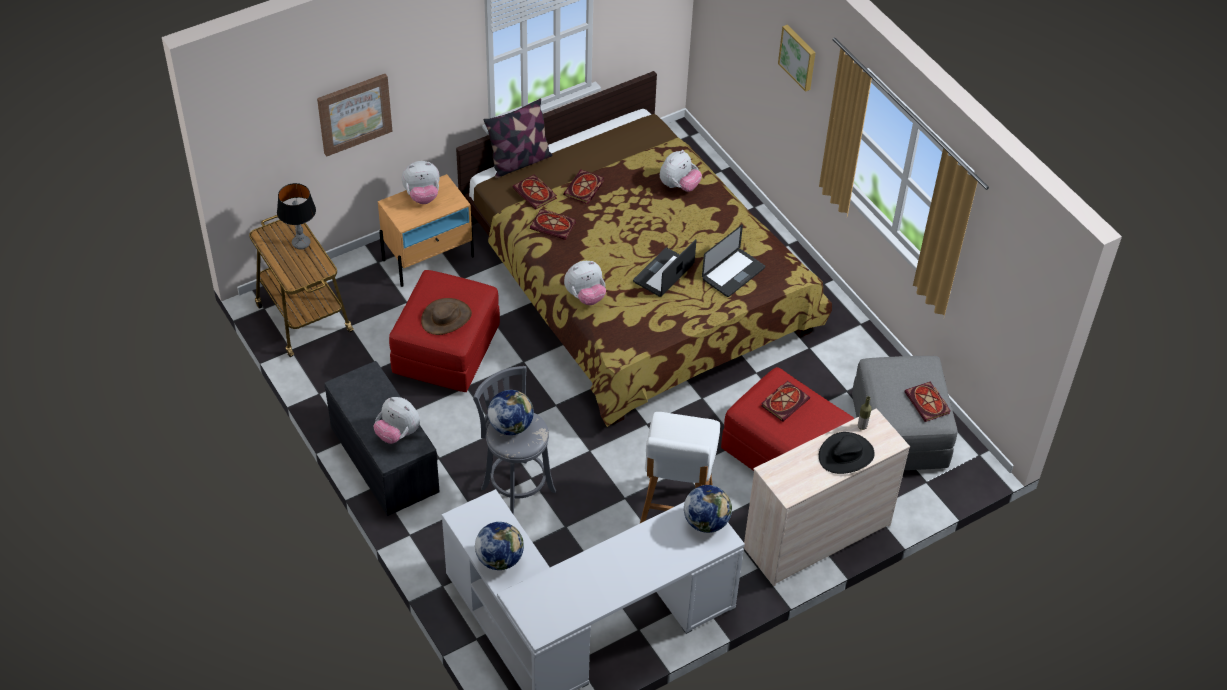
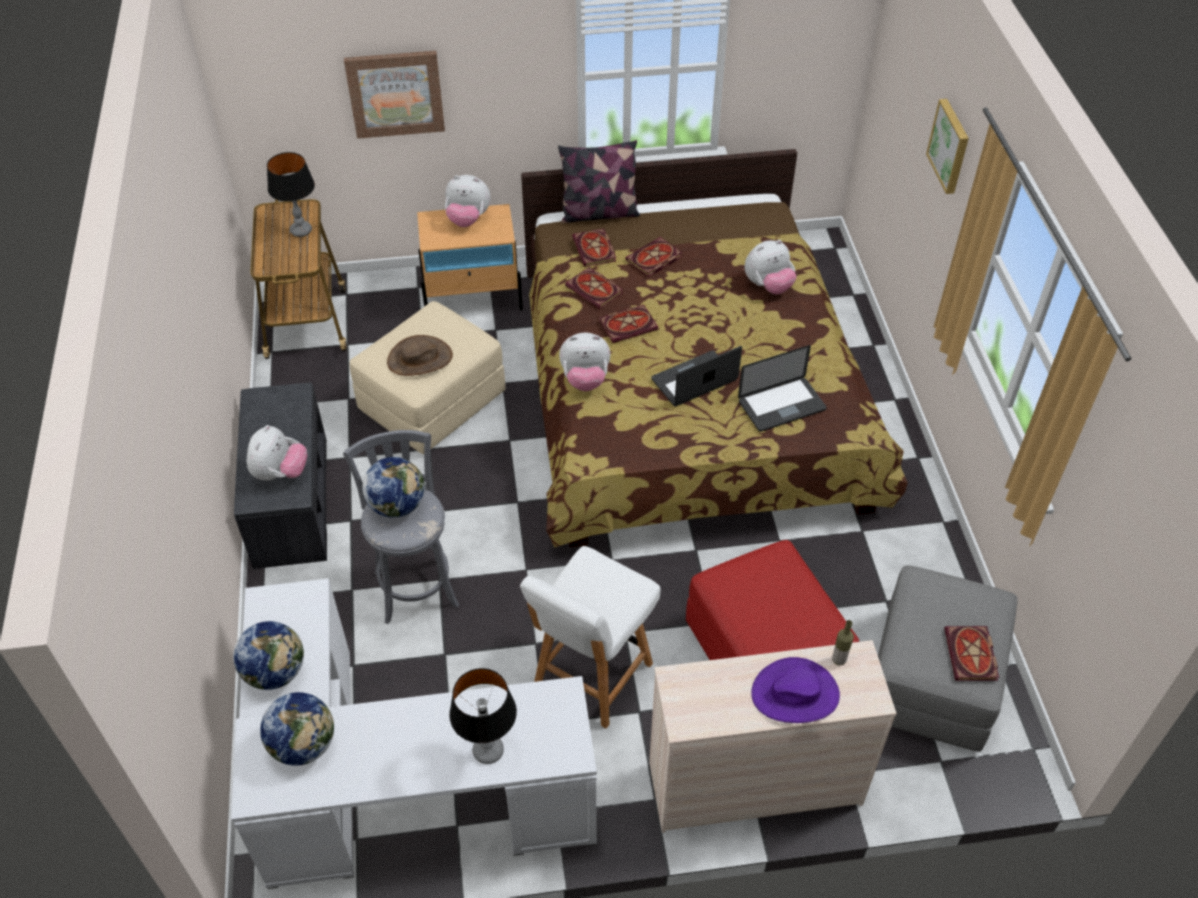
camera: 25 degrees right, 0 degrees up
plush toy [374,397,420,444] -> plush toy turned 135 degrees counterclockwise [247,425,307,481]
red ottoman [389,270,500,392] -> beige ottoman [350,301,505,455]
globe [684,485,732,533] -> globe moved to [260,692,334,765]
book [761,381,810,422] -> book moved to [599,305,658,343]
black hat [819,432,875,474] -> purple hat [751,657,840,723]
none -> table lamp [449,668,517,764]

